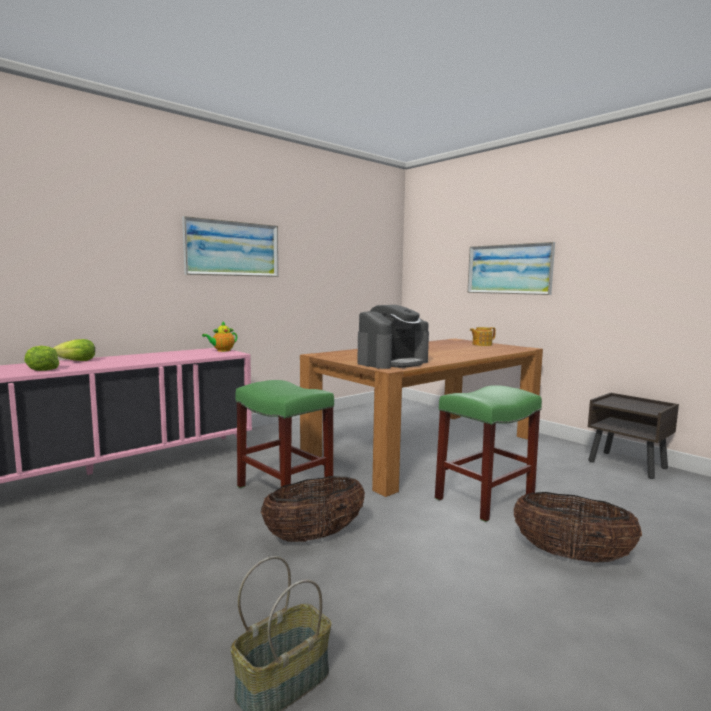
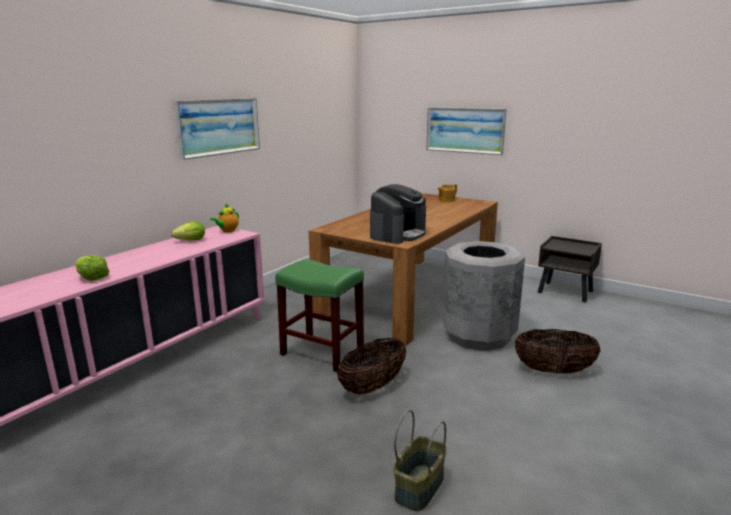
camera: 15 degrees left, 10 degrees up
lettuce [53,339,95,361] -> lettuce moved to [171,221,205,241]
green stool [435,385,542,522] -> grey trash can [442,241,525,351]

